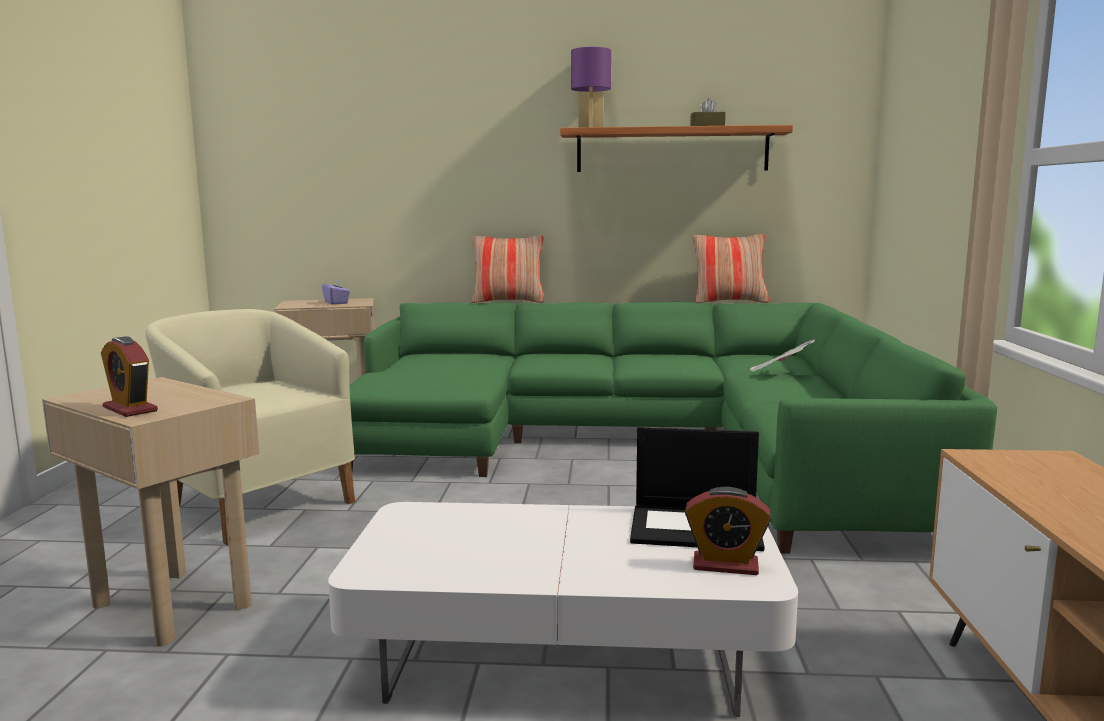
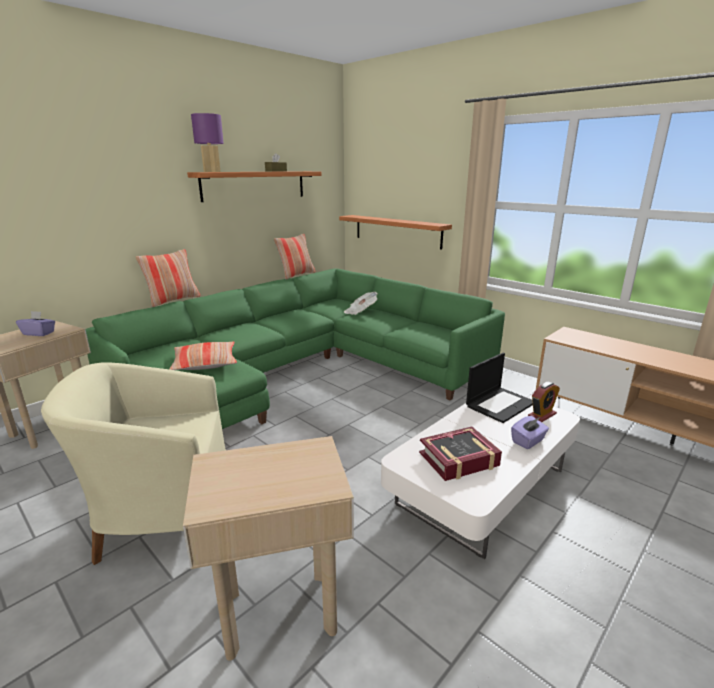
camera: 50 degrees left, 10 degrees up
alarm clock [101,336,158,417] -> none
none -> pillow [169,341,237,370]
none -> shelf [339,215,452,250]
none -> book [419,427,502,481]
none -> purple tissue box [511,416,549,449]

